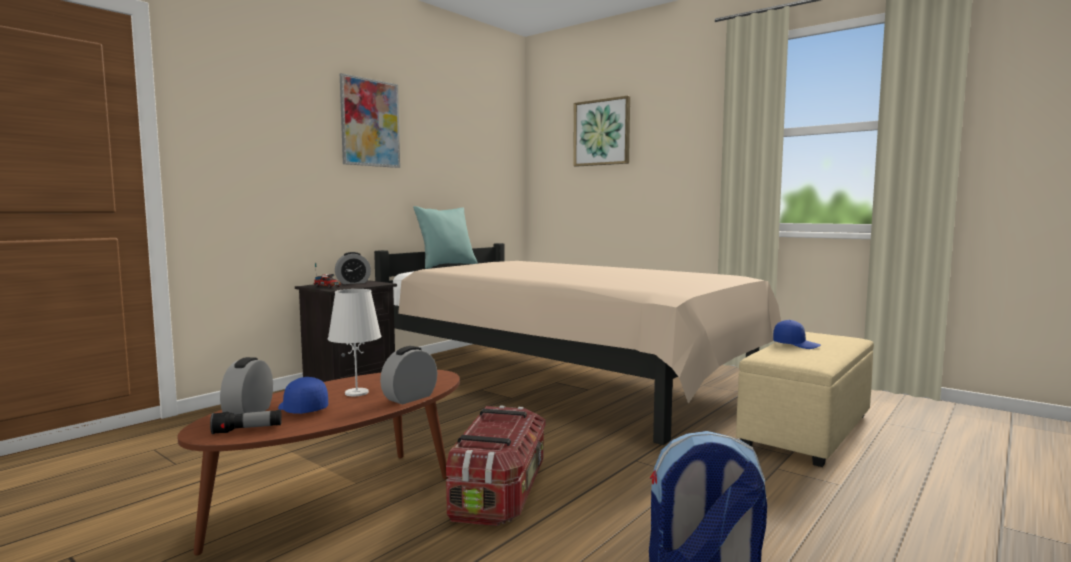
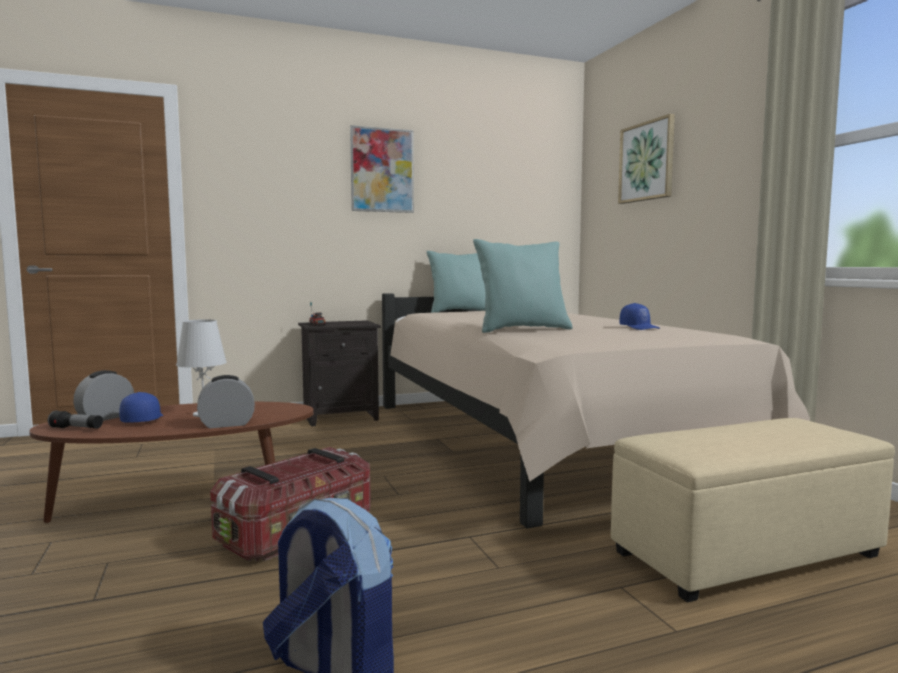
camera: 30 degrees right, 0 degrees up
alarm clock [335,252,371,284] -> none
blue cap [773,320,821,349] -> blue cap moved to [619,303,660,330]
none -> turquoise pillow [473,239,572,333]

